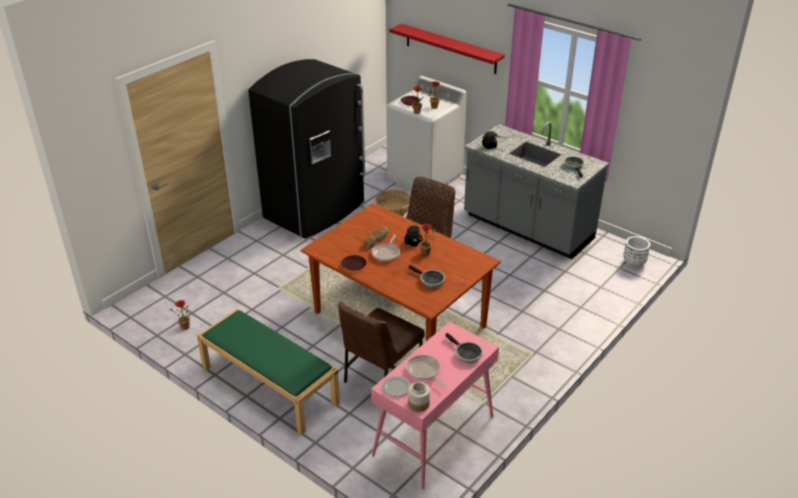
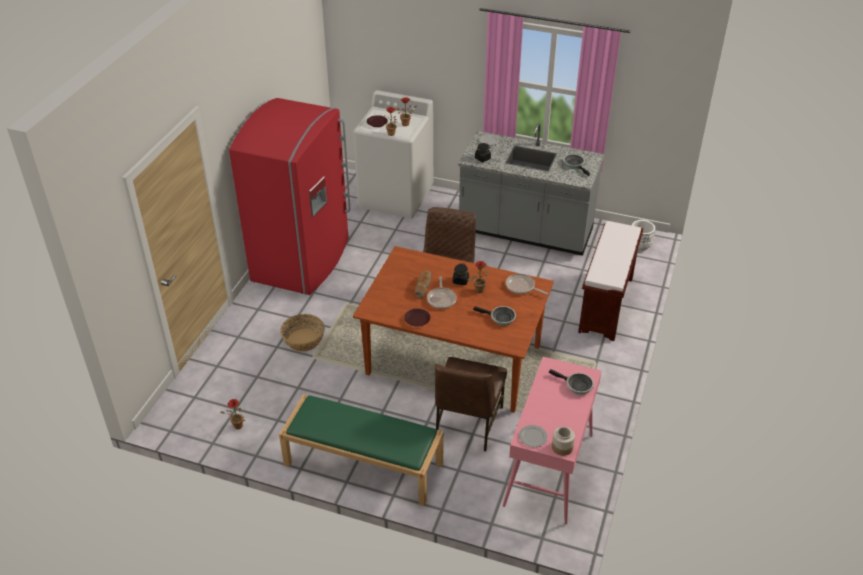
camera: 20 degrees left, 5 degrees up
black fridge [248,59,365,239] -> red fridge [229,98,351,295]
basket [375,190,411,216] -> basket moved to [280,314,325,352]
red shelf [389,24,505,74] -> none
frying pan [406,355,447,387] -> frying pan moved to [506,273,548,294]
none -> brown bench [578,221,643,341]

